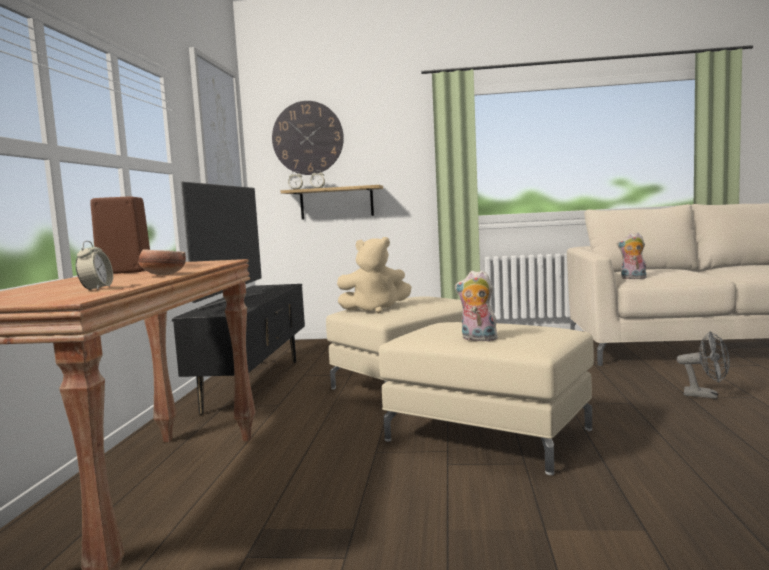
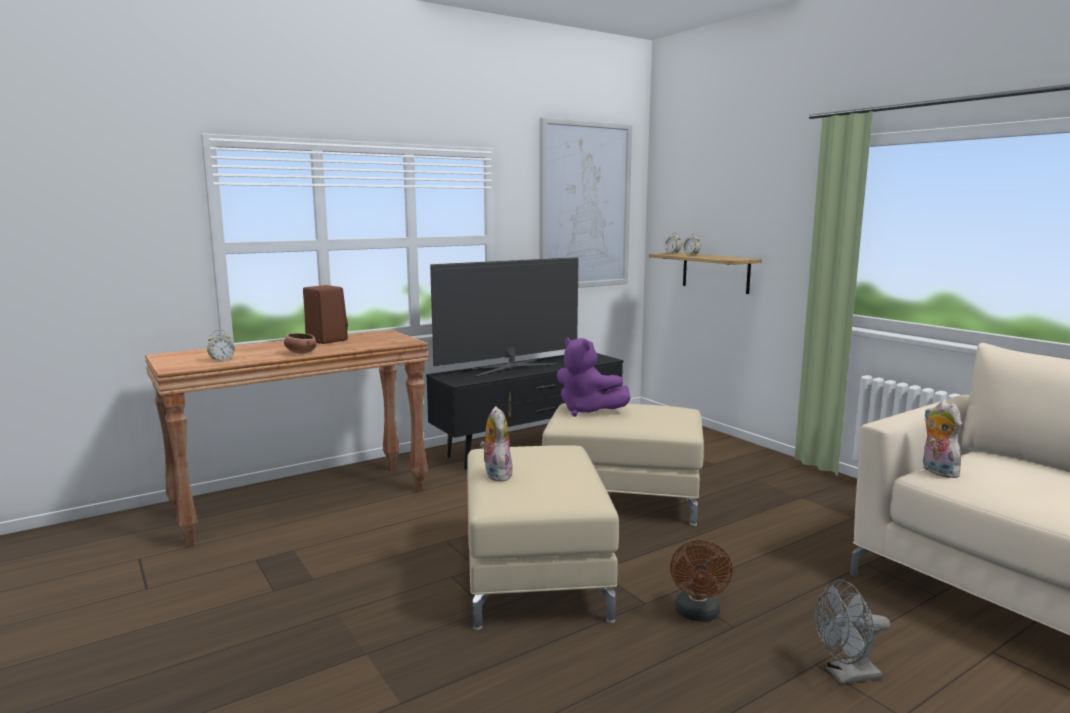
camera: 50 degrees right, 5 degrees up
wall clock [272,101,344,175] -> none
beige plush toy [337,237,412,313] -> purple plush toy [557,338,631,417]
grey fan [677,331,730,399] -> grey fan turned 90 degrees clockwise [815,580,890,684]
none -> brown fan [670,540,733,621]

